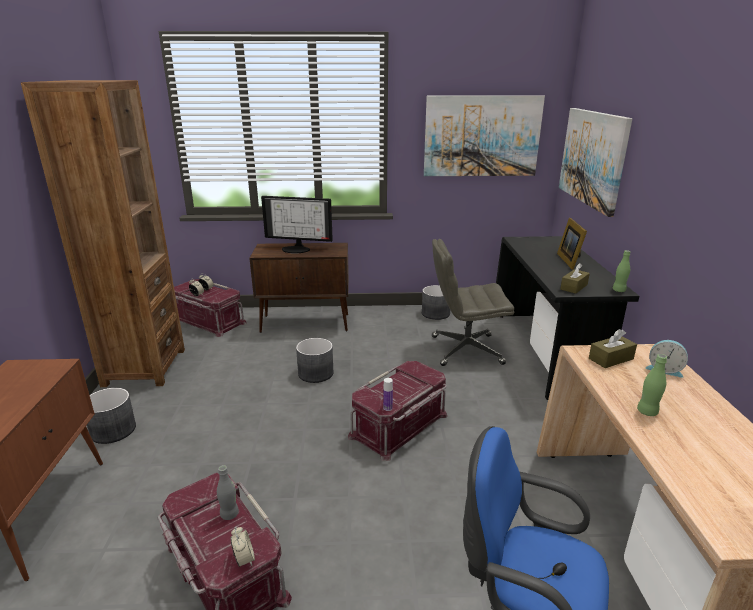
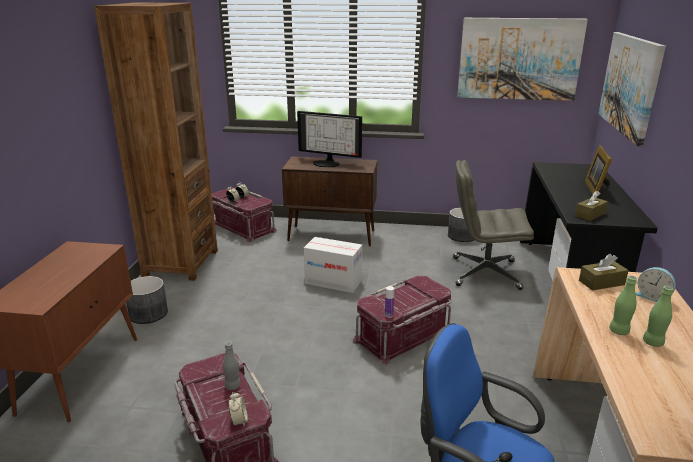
camera: 10 degrees right, 0 degrees up
grey planter [296,338,334,383] -> cardboard box [304,237,362,293]
green bottle [613,250,631,292] -> green bottle moved to [643,286,674,347]

